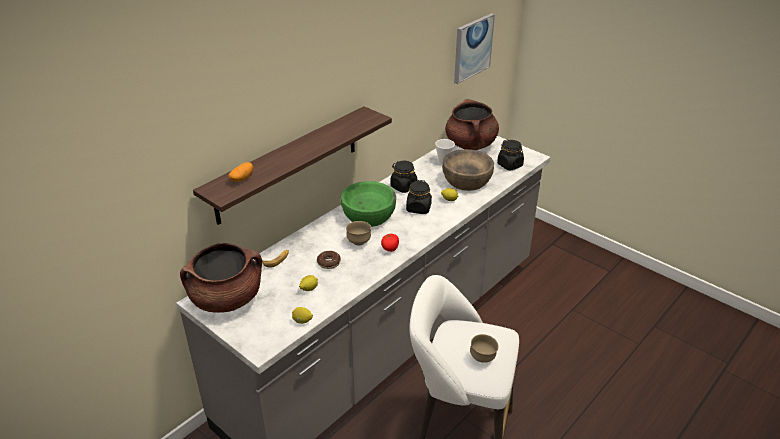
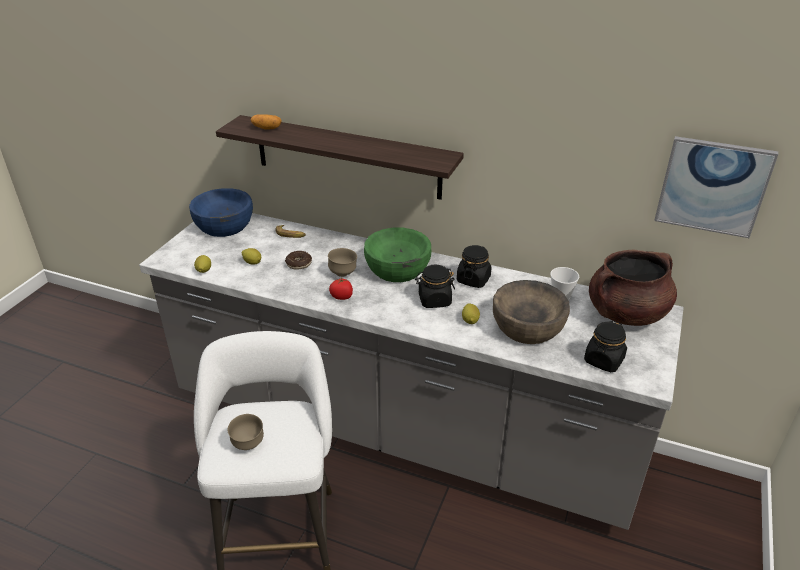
camera: 70 degrees right, 0 degrees up
brown cooking pot [180,243,262,313] -> blue bowl [189,188,253,237]

